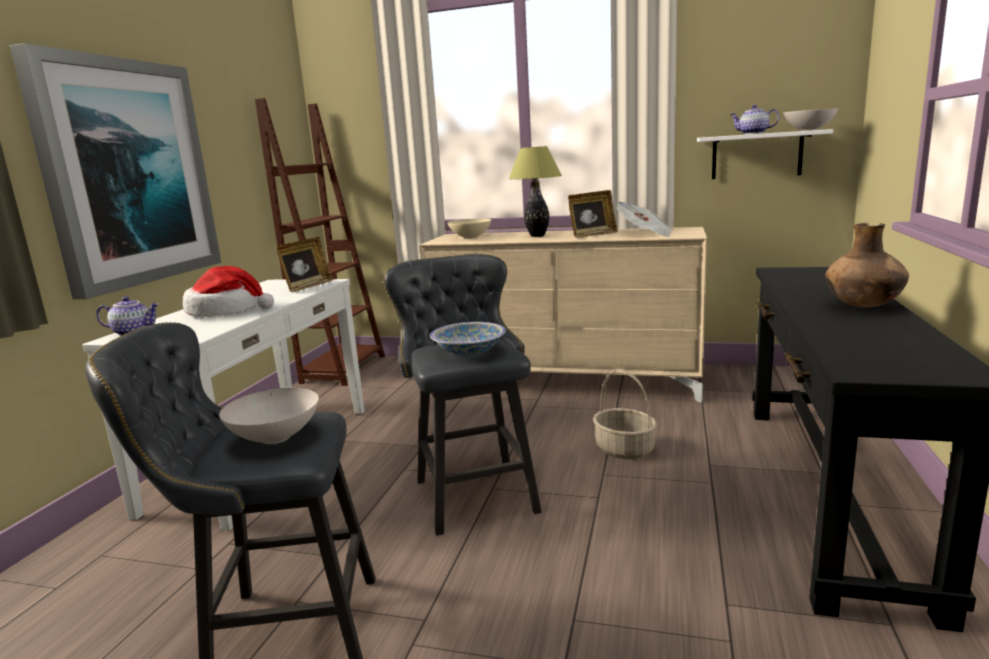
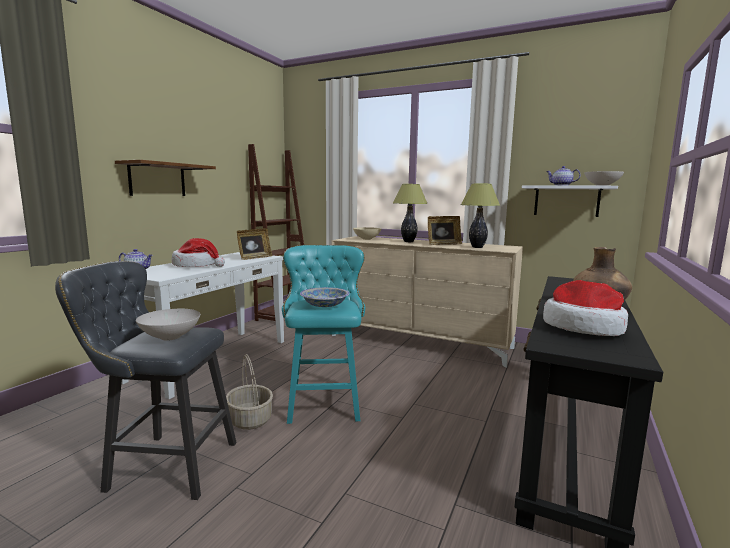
camera: 10 degrees right, 5 degrees down
picture [10,43,221,299] -> brown shelf [115,160,216,196]
grey stool [383,254,542,536] -> turquoise stool [282,245,365,424]
basket [593,369,657,459] -> basket moved to [226,354,273,430]
newspaper [617,202,673,237] -> table lamp [461,184,500,248]
none -> hat [543,280,628,336]

